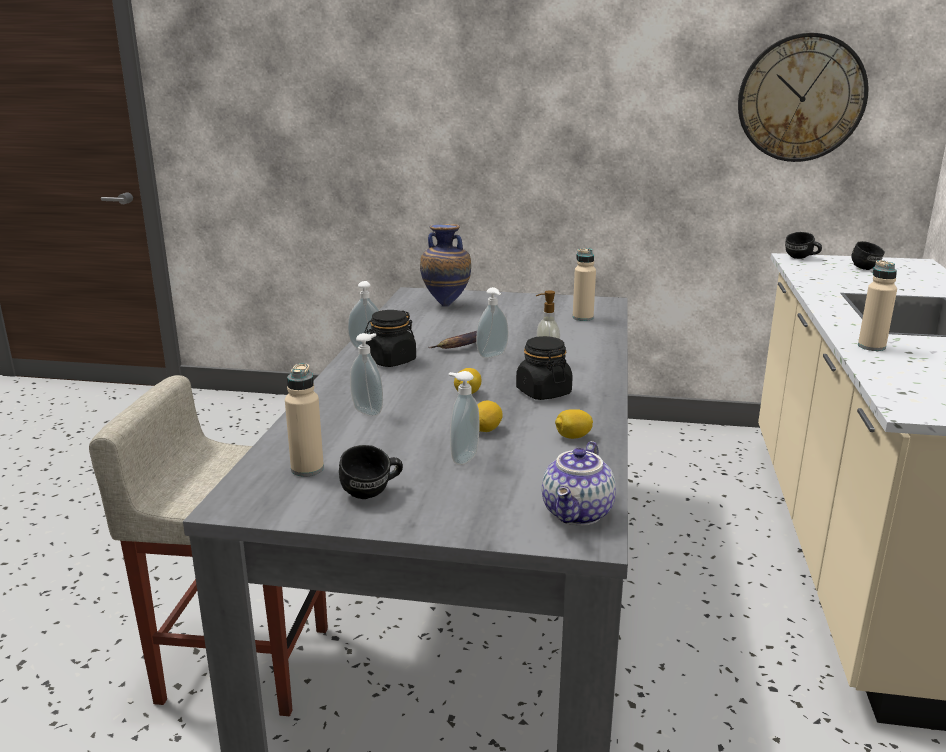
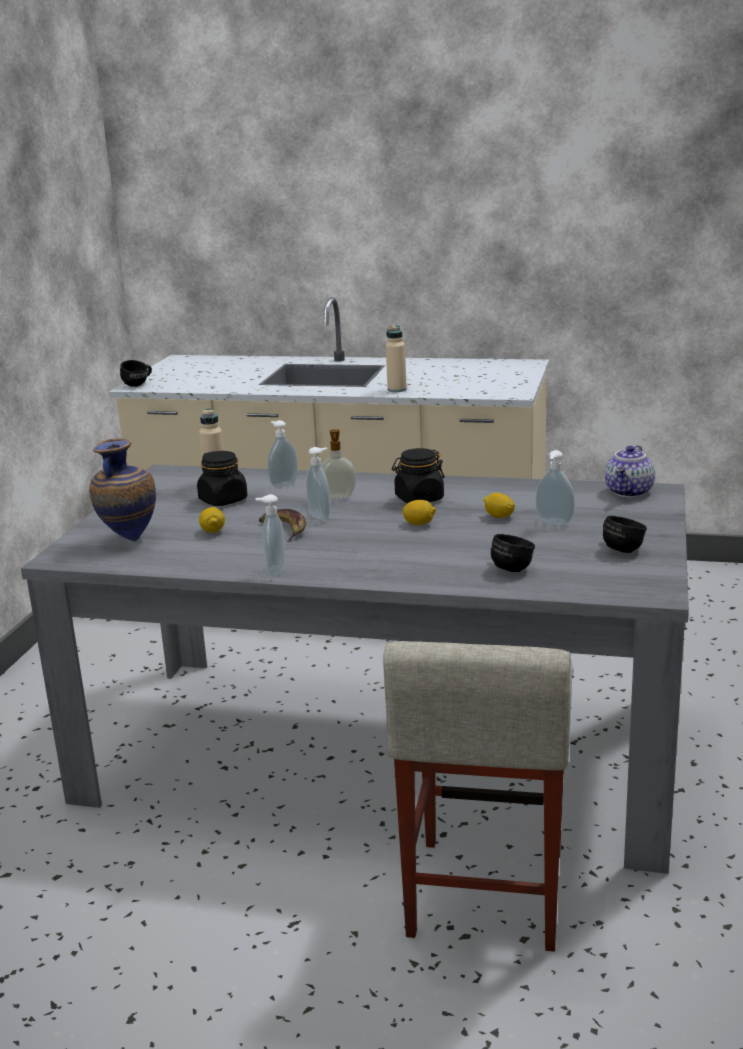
camera: 85 degrees left, 0 degrees up
beige bottle [285,363,324,477] -> none
soap dispenser [350,333,383,416] -> soap dispenser moved to [268,420,298,488]
black jar [364,310,416,367] -> black jar moved to [197,451,248,506]
teapot [542,441,616,526] -> teapot turned 90 degrees clockwise [605,445,655,498]
lemon [555,409,593,439] -> lemon moved to [199,507,225,533]
wall clock [738,33,869,162] -> none
black mug [851,241,885,270] -> black mug moved to [491,534,535,572]

